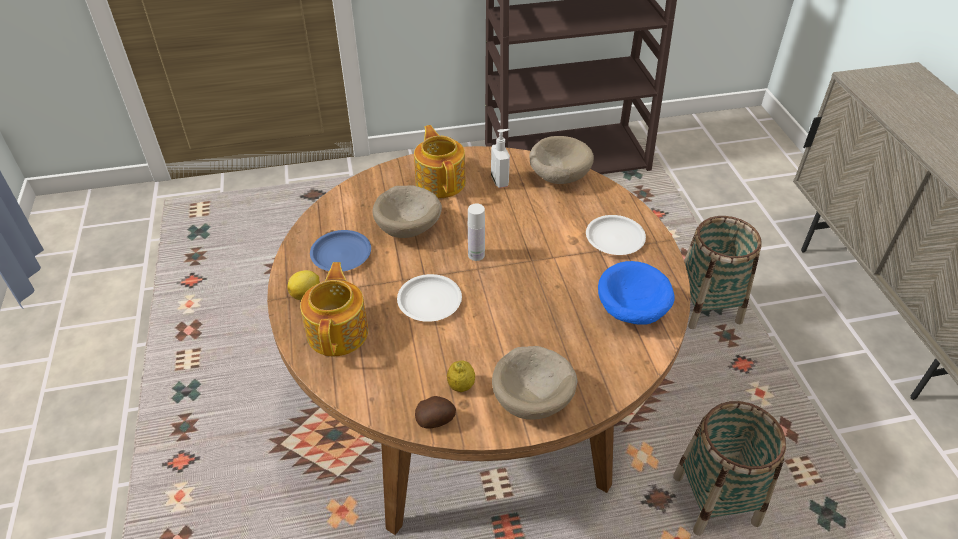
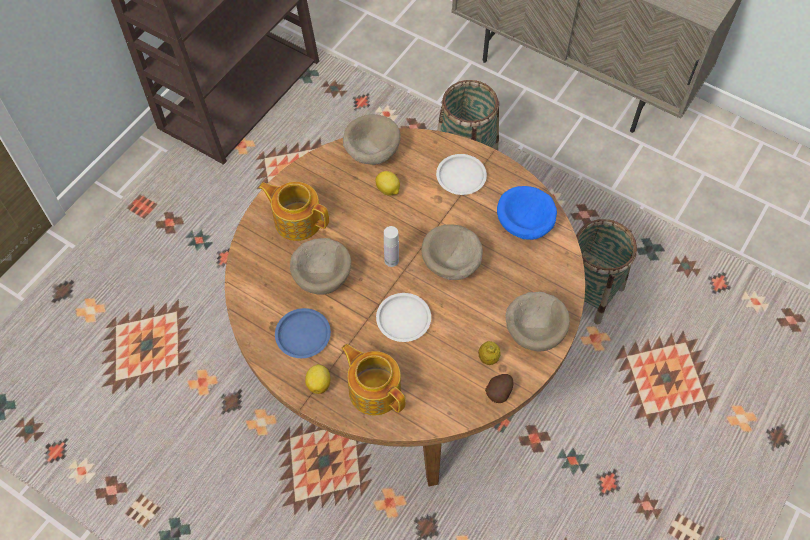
camera: 45 degrees left, 15 degrees up
soap dispenser [491,129,510,188] -> none
none -> lemon [375,171,400,196]
none -> beige bowl [421,224,483,280]

